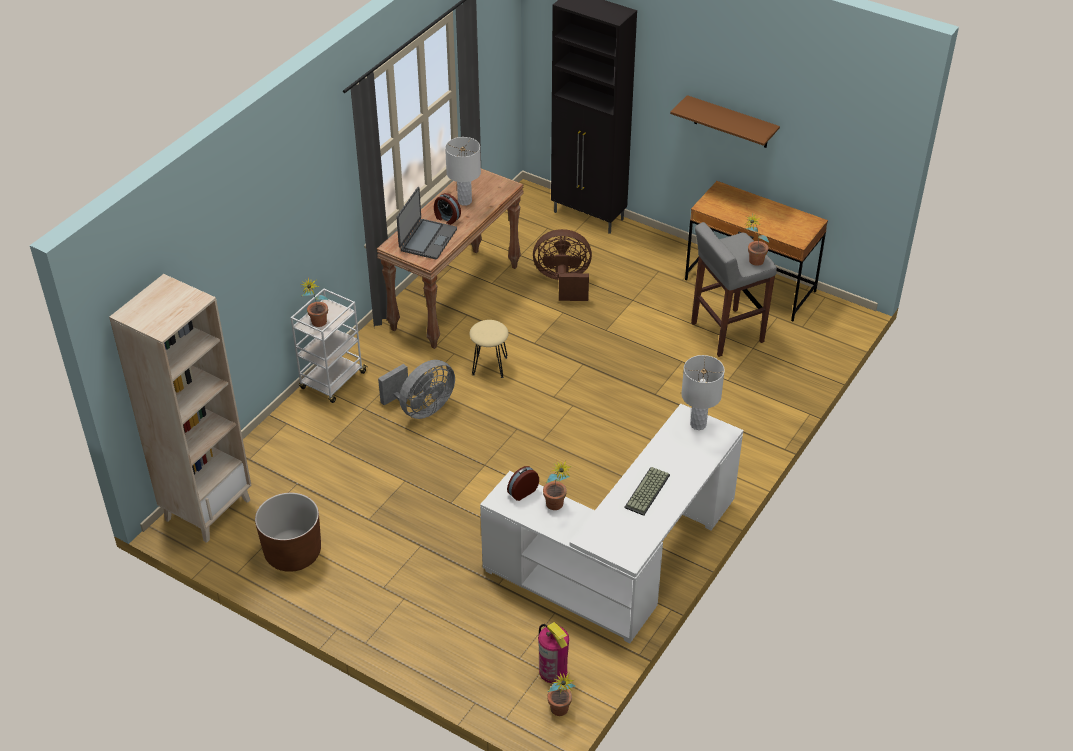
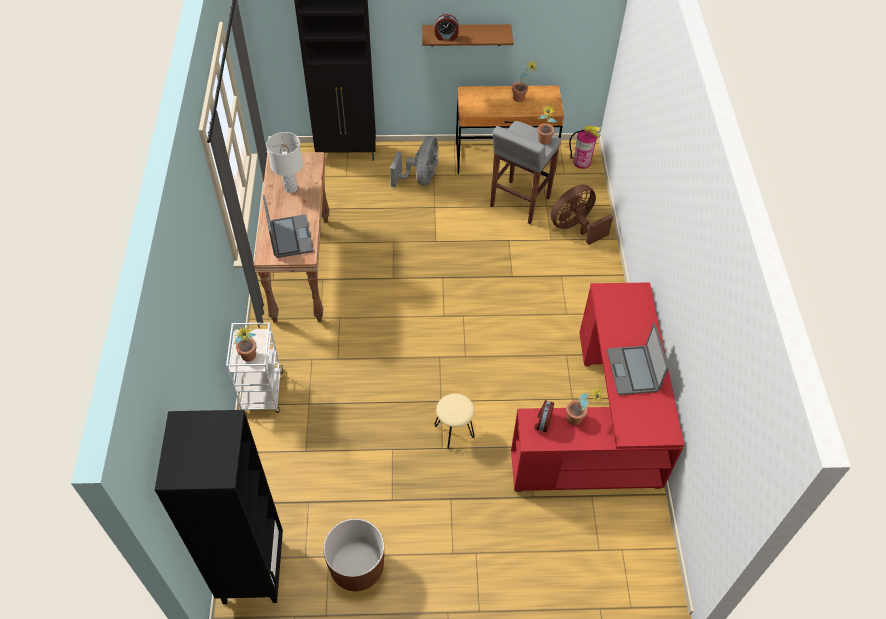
camera: 35 degrees left, 10 degrees up
beige bookcase [109,274,252,543] -> black bookcase [155,410,283,604]
grey fan [378,360,455,419] -> grey fan moved to [390,136,439,187]
alarm clock [434,193,461,225] -> alarm clock moved to [434,14,459,41]
beige stool [469,320,509,378] -> beige stool moved to [435,393,475,449]
white desk [480,404,743,643] -> red desk [511,282,684,492]
brown fan [533,229,592,301] -> brown fan moved to [551,184,613,245]
fire extinguisher [538,622,569,683] -> fire extinguisher moved to [569,126,601,169]
potted plant [547,671,576,716] -> potted plant moved to [512,59,537,102]
keyboard [624,467,670,516] -> laptop [607,323,669,395]
white table lamp [681,355,725,430] -> none

